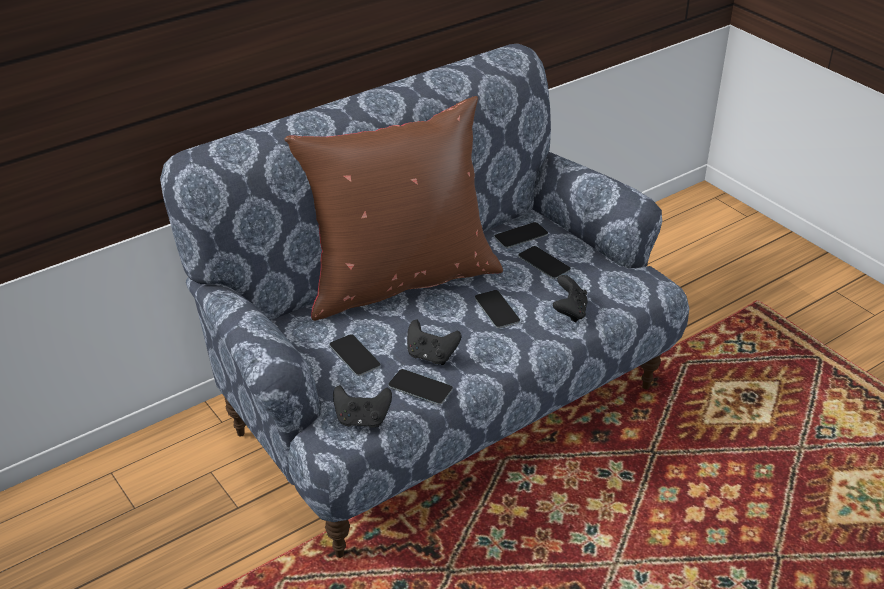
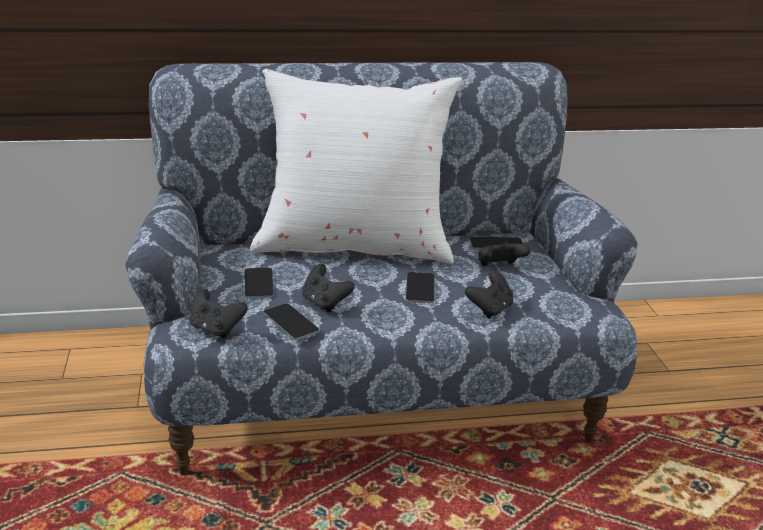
camera: 25 degrees right, 10 degrees down
brown pillow [285,96,503,321] -> white pillow [250,69,462,264]
phone [518,246,571,279] -> black game controller [478,241,531,266]

